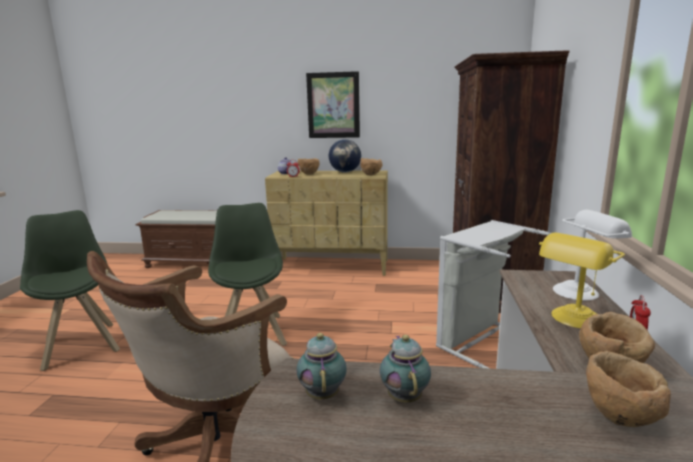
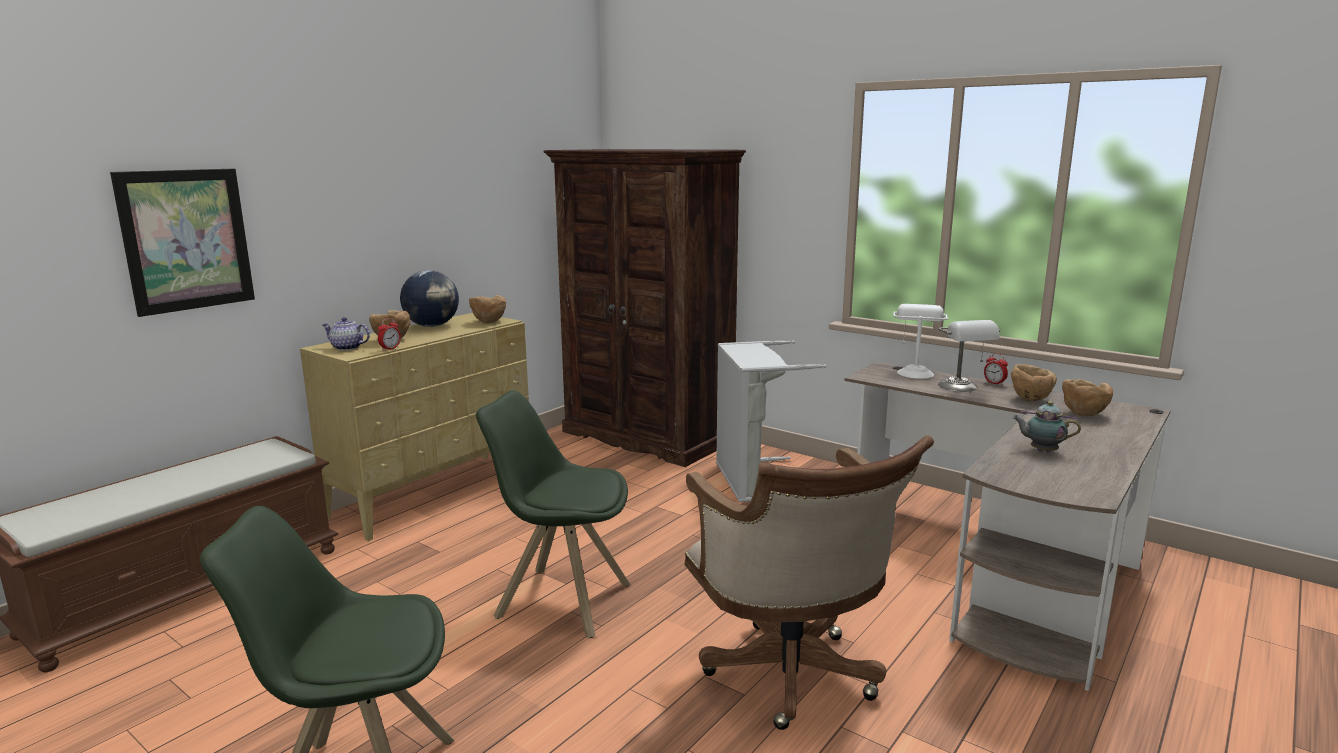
camera: 60 degrees left, 0 degrees up
teapot [296,333,347,400] -> none
picture [306,71,360,138] -> picture moved to [110,168,255,317]
yellow table lamp [539,232,625,328] -> white table lamp [938,320,1000,392]

